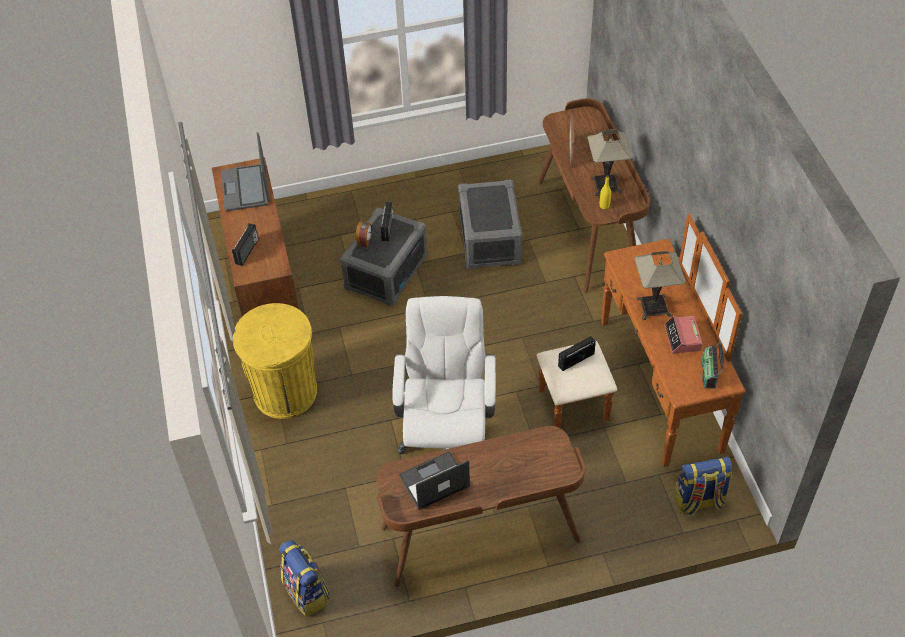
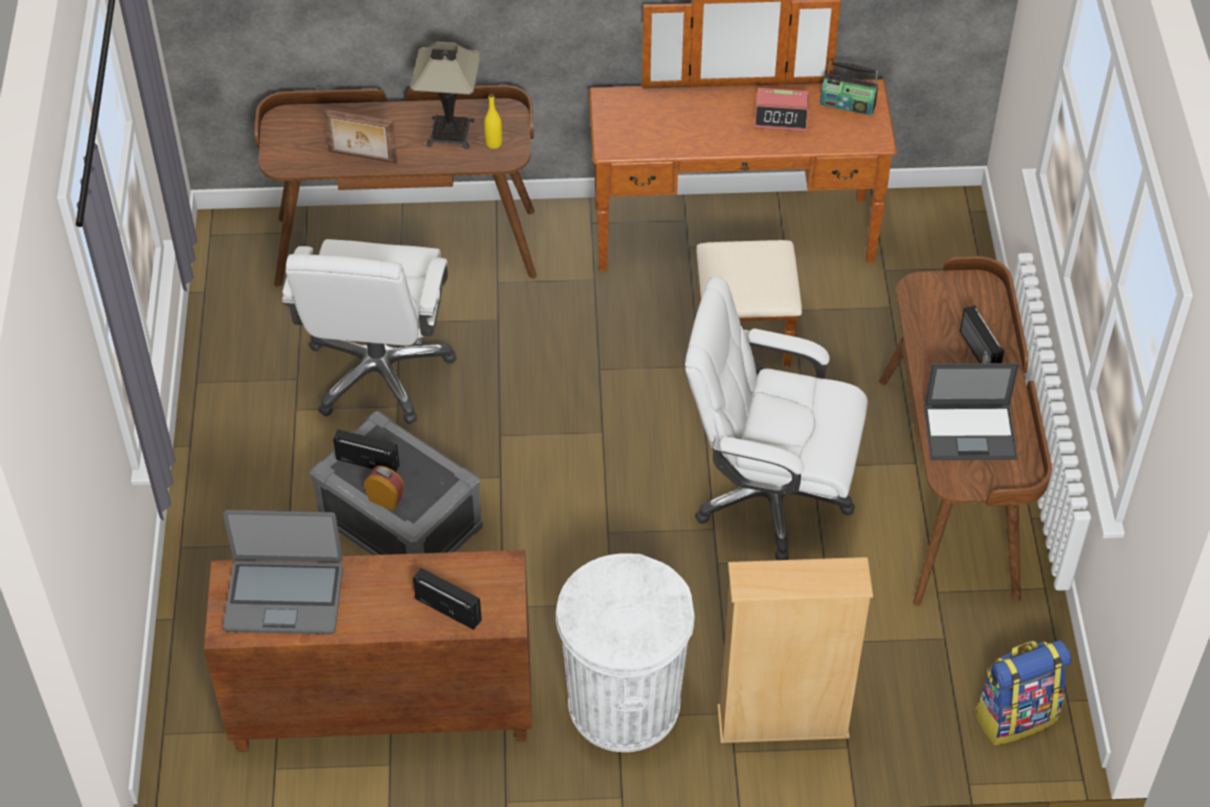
camera: 80 degrees left, 0 degrees up
yellow trash can [233,303,317,419] -> white trash can [556,554,695,752]
laptop [399,451,470,510] -> laptop turned 75 degrees counterclockwise [924,363,1019,460]
grey storage box [458,180,522,269] -> white office chair [281,239,456,424]
radio [558,336,596,371] -> radio moved to [960,305,1004,363]
table lamp [634,251,686,320] -> none
backpack [674,457,732,516] -> none
none -> beige bookcase [717,557,873,743]

